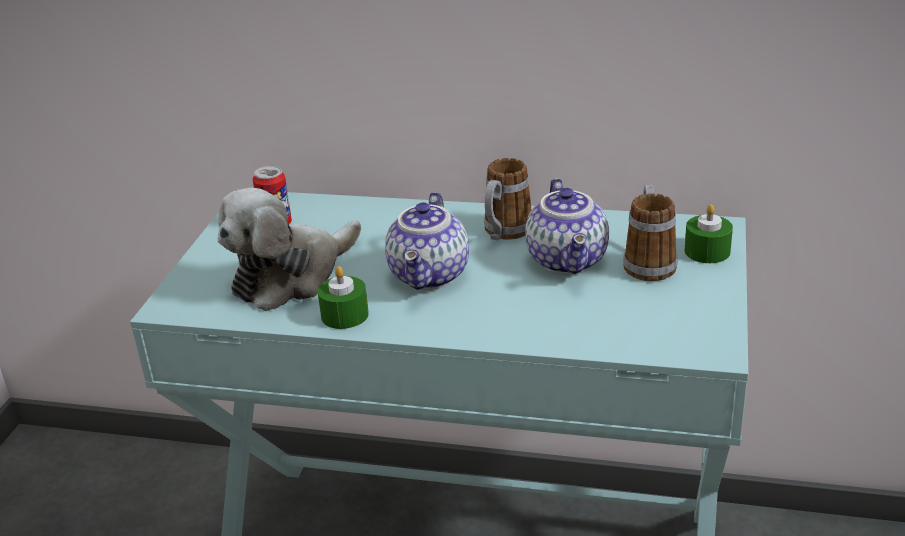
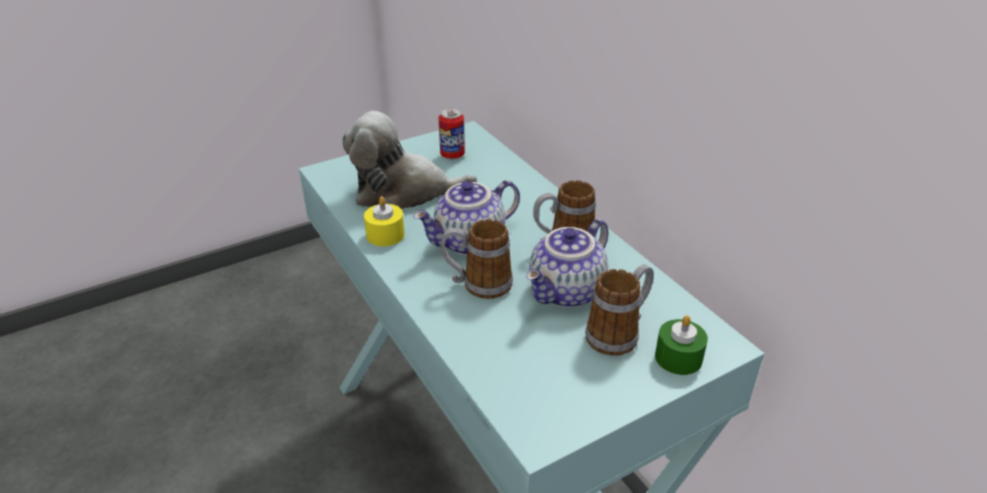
camera: 45 degrees right, 5 degrees up
green candle [317,266,369,329] -> yellow candle [364,196,405,246]
none -> mug [441,219,513,299]

